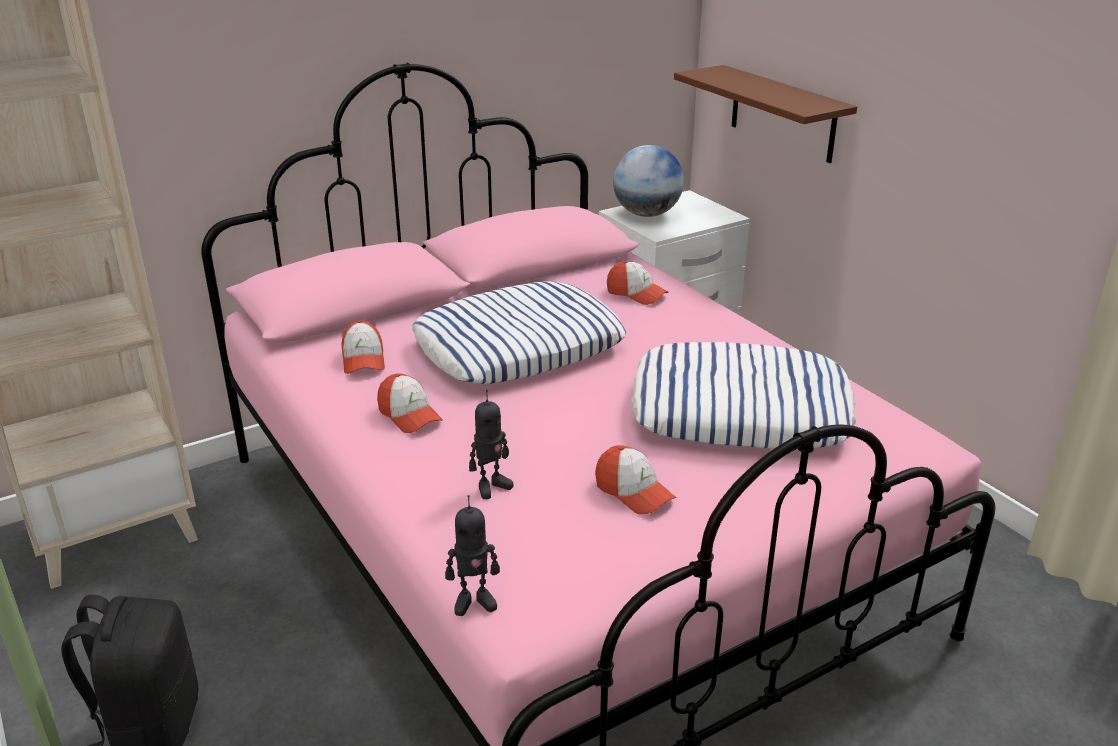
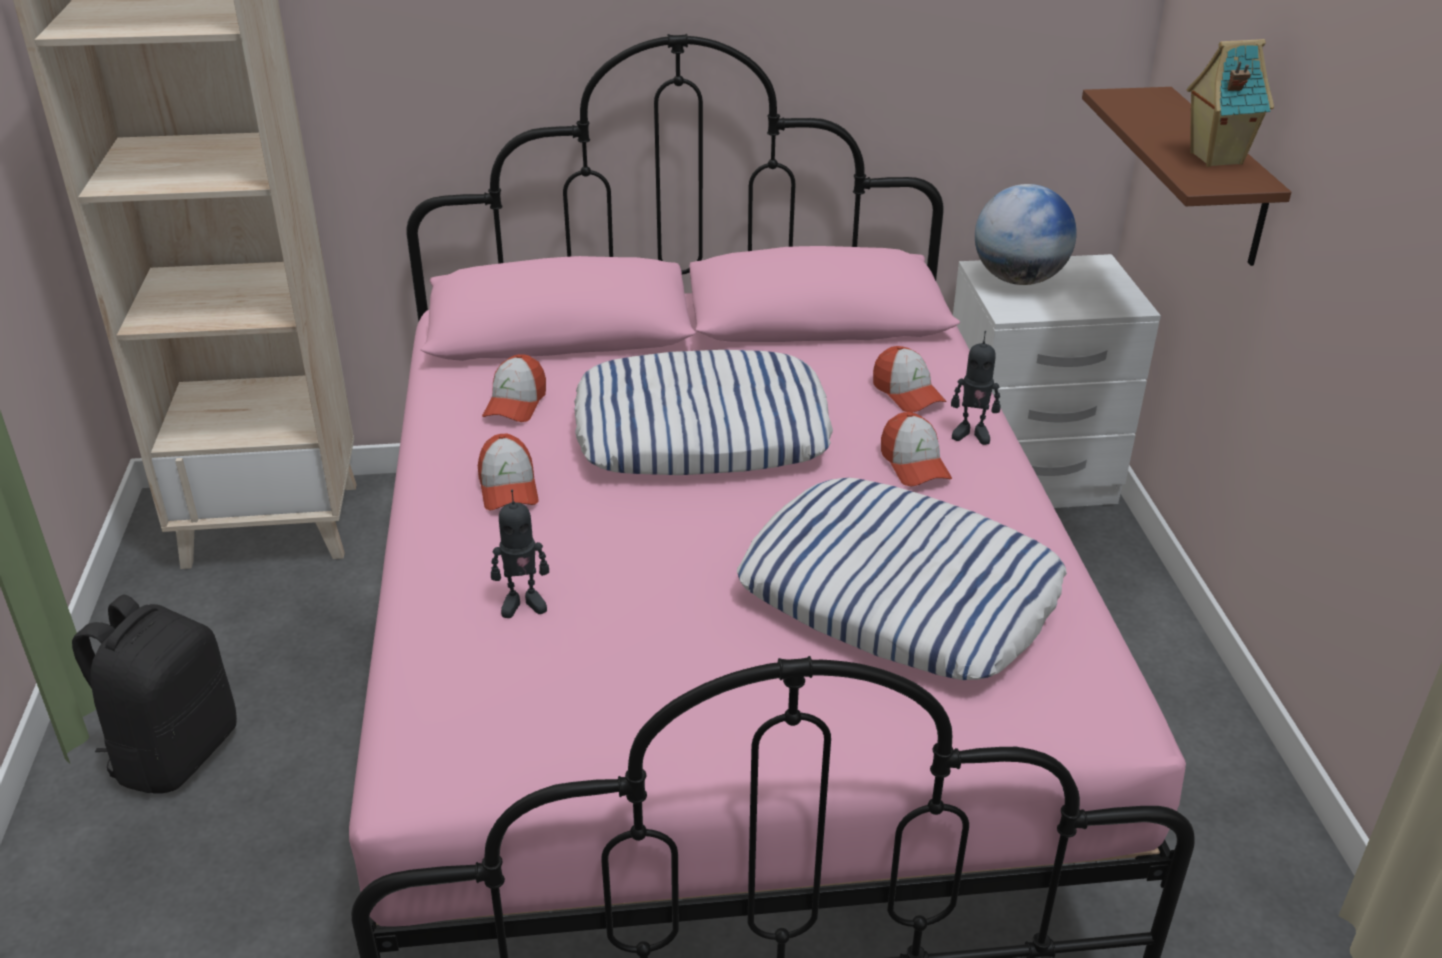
camera: 25 degrees right, 5 degrees up
toy robot [445,495,500,616] -> toy robot moved to [951,331,1000,445]
cap [595,445,676,515] -> cap moved to [881,412,952,486]
none -> toy house [1187,39,1274,167]

